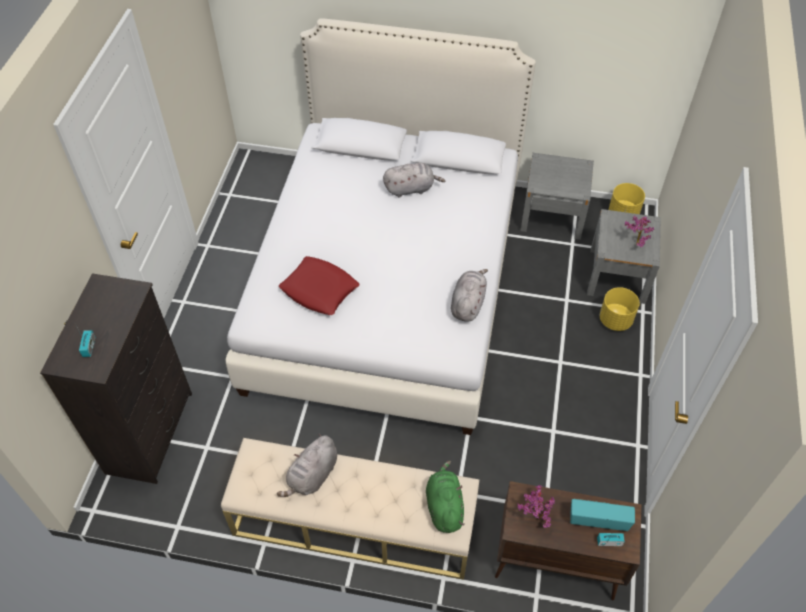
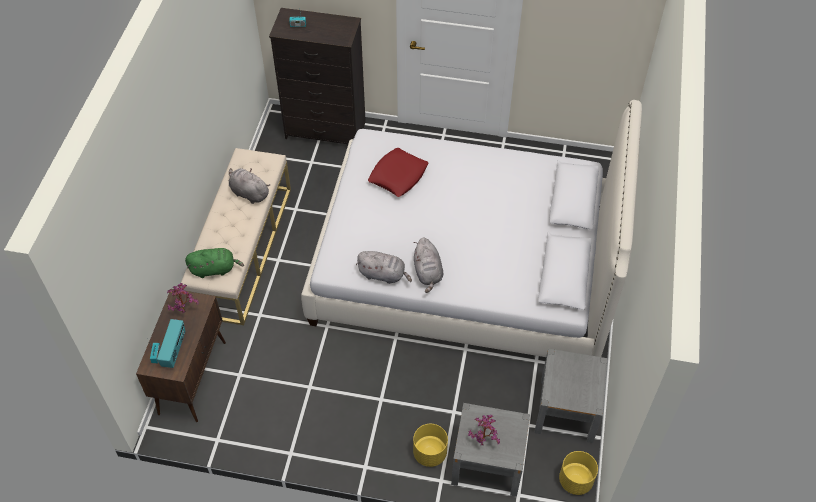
camera: 90 degrees right, 0 degrees up
grey plush toy [383,163,445,198] -> grey plush toy moved to [414,238,443,293]

